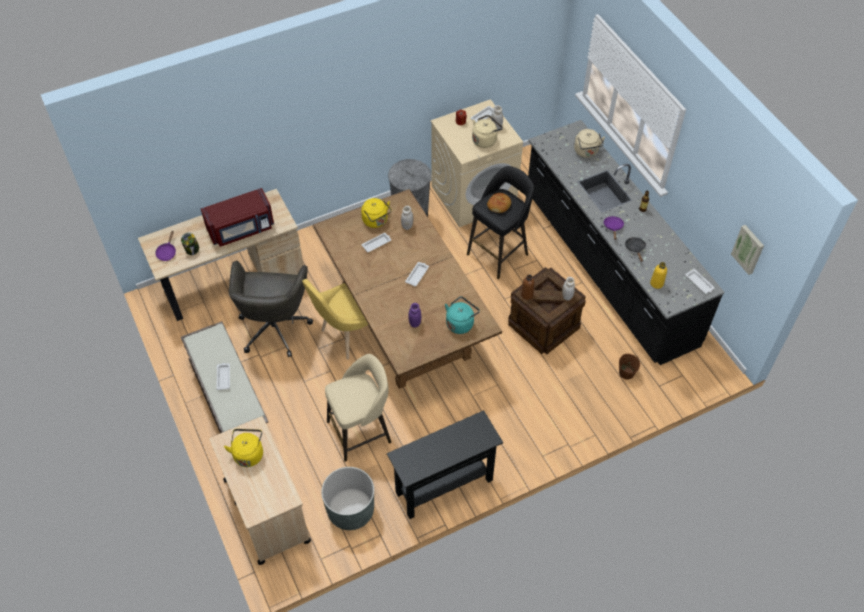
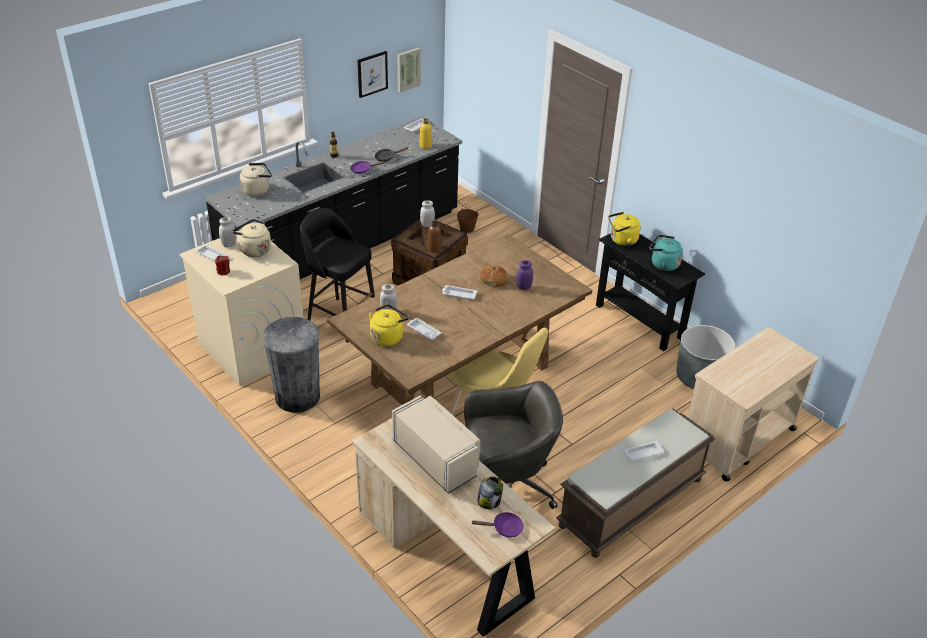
camera: 105 degrees left, 15 degrees down
red microwave [201,188,274,247] -> beige microwave [392,395,480,493]
yellow kettle [224,429,263,467] -> yellow kettle moved to [608,212,641,246]
beige stool [325,354,391,462] -> none
turquoise kettle [445,296,480,334] -> turquoise kettle moved to [649,235,683,271]
bread [487,193,511,213] -> bread moved to [480,265,508,287]
none -> picture [357,51,388,98]

